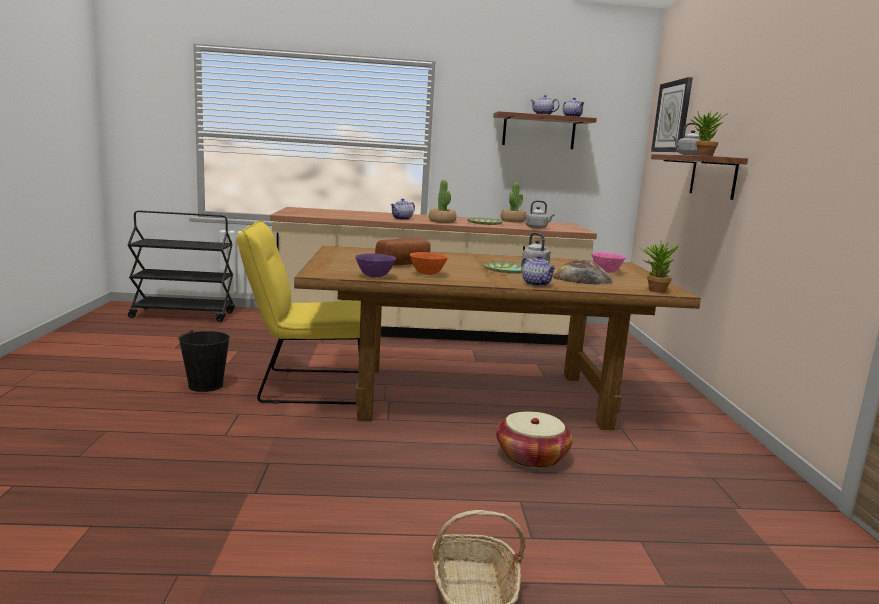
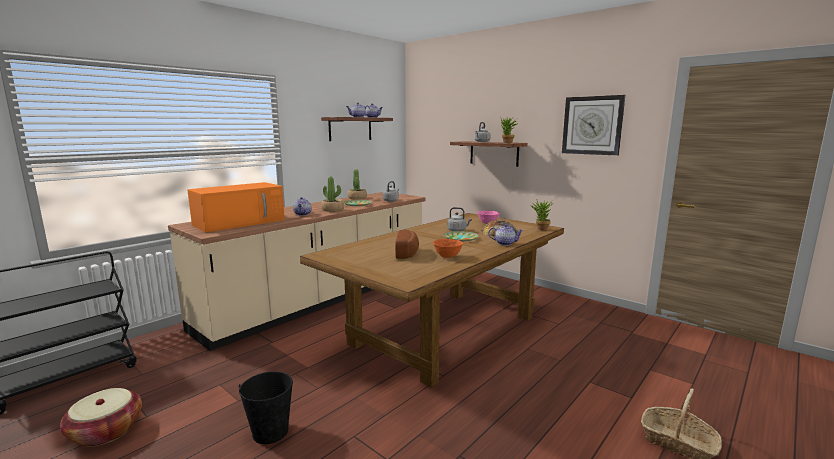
camera: 45 degrees left, 0 degrees up
yellow chair [237,221,361,404] -> none
purple bowl [355,253,396,278] -> none
basket [496,412,573,469] -> basket moved to [60,388,142,447]
wall clock [651,77,693,152] -> wall clock moved to [562,95,625,156]
none -> orange microwave [187,182,285,233]

